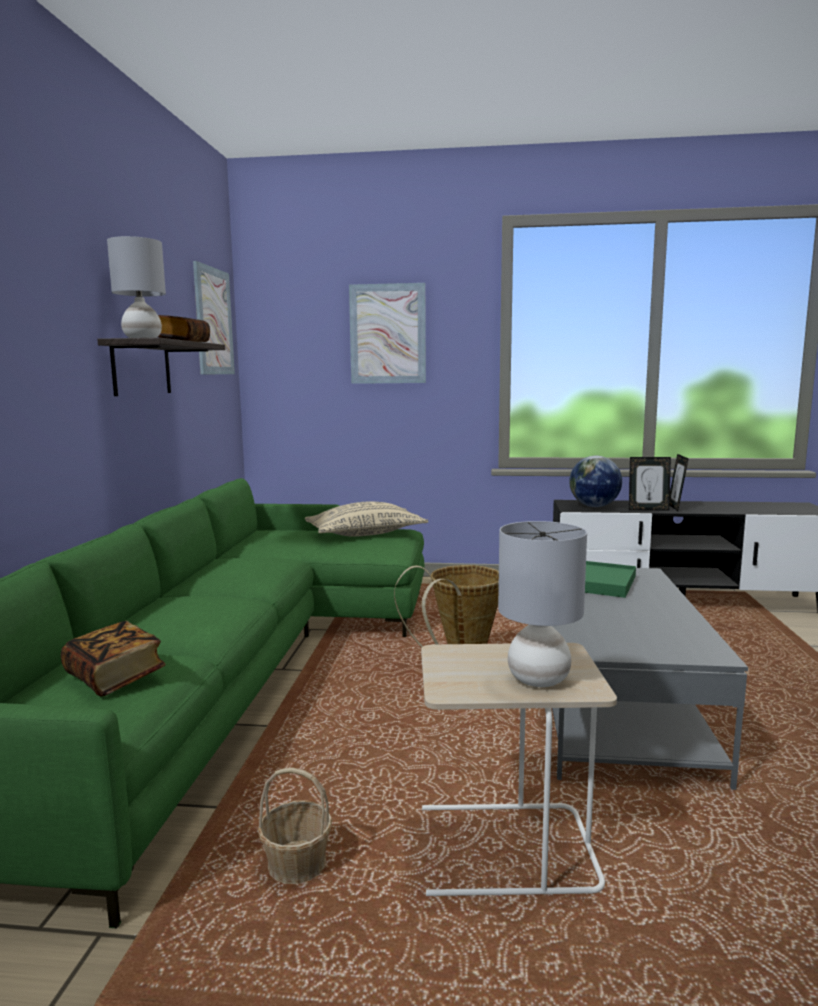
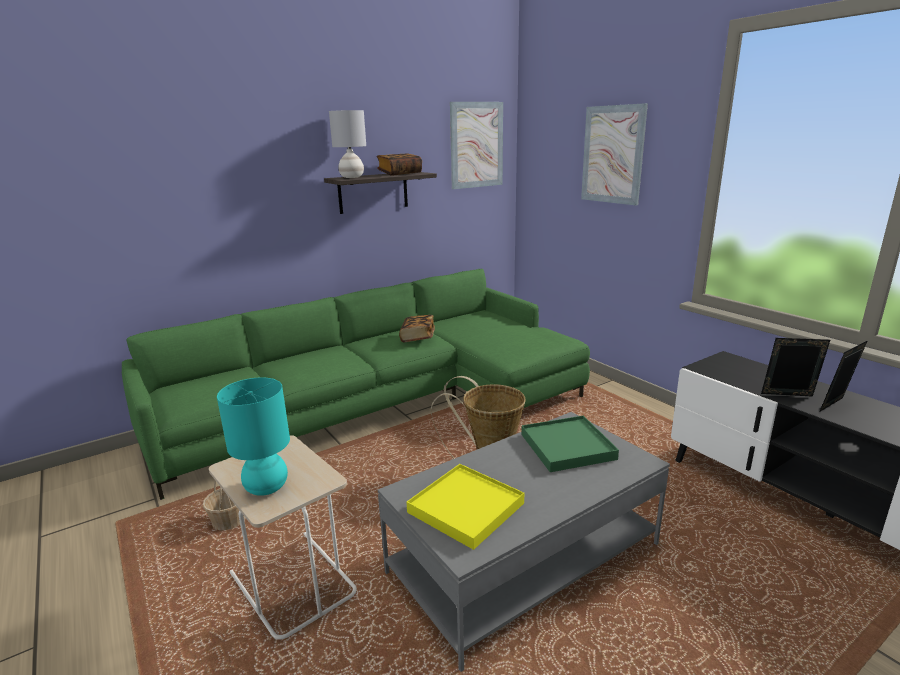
camera: 50 degrees right, 10 degrees up
book [61,621,166,696] -> book moved to [399,315,435,342]
beige pillow [305,501,428,537] -> none
grey table lamp [498,521,587,687] -> turquoise table lamp [217,377,290,496]
globe [569,456,622,507] -> none
picture frame [629,457,671,511] -> picture frame turned 135 degrees clockwise [761,338,830,397]
none -> yellow tray [406,464,524,550]

